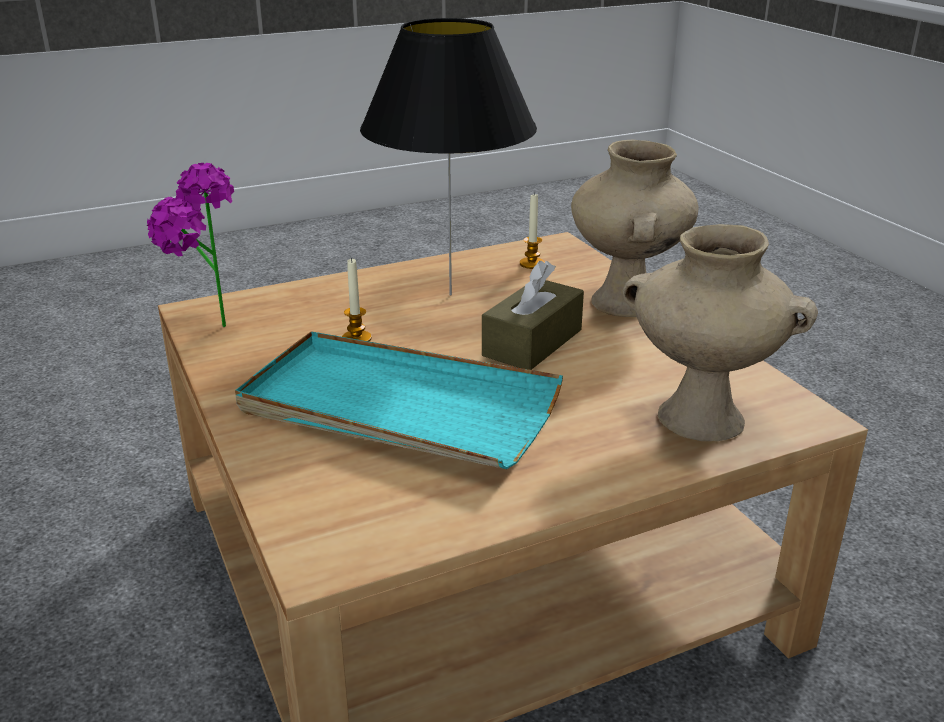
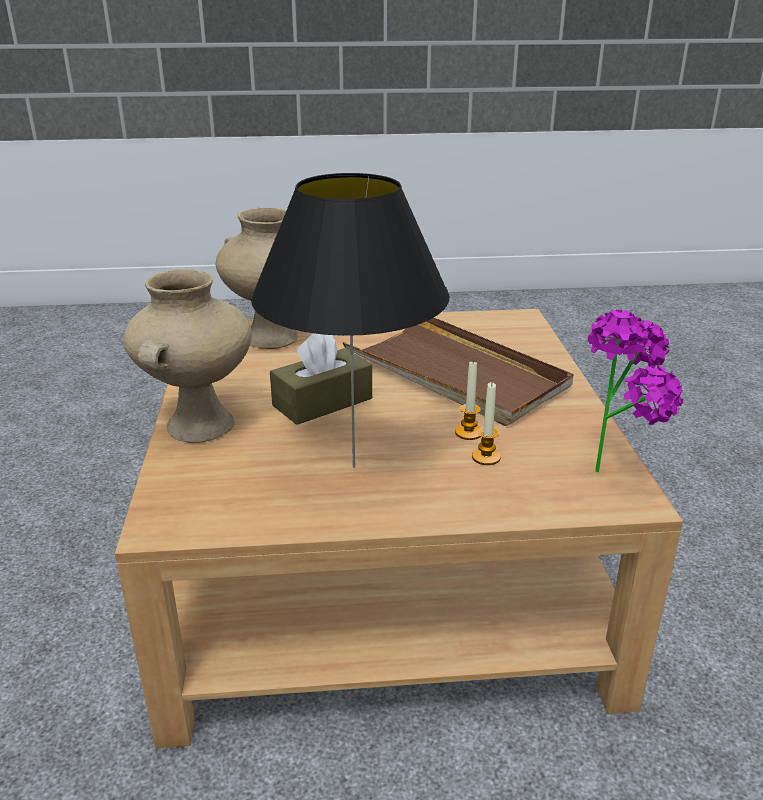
camera: 160 degrees left, 0 degrees up
turquoise tray [235,331,563,469] -> brown tray [342,317,574,426]
candle [520,192,545,269] -> candle moved to [472,382,501,465]

